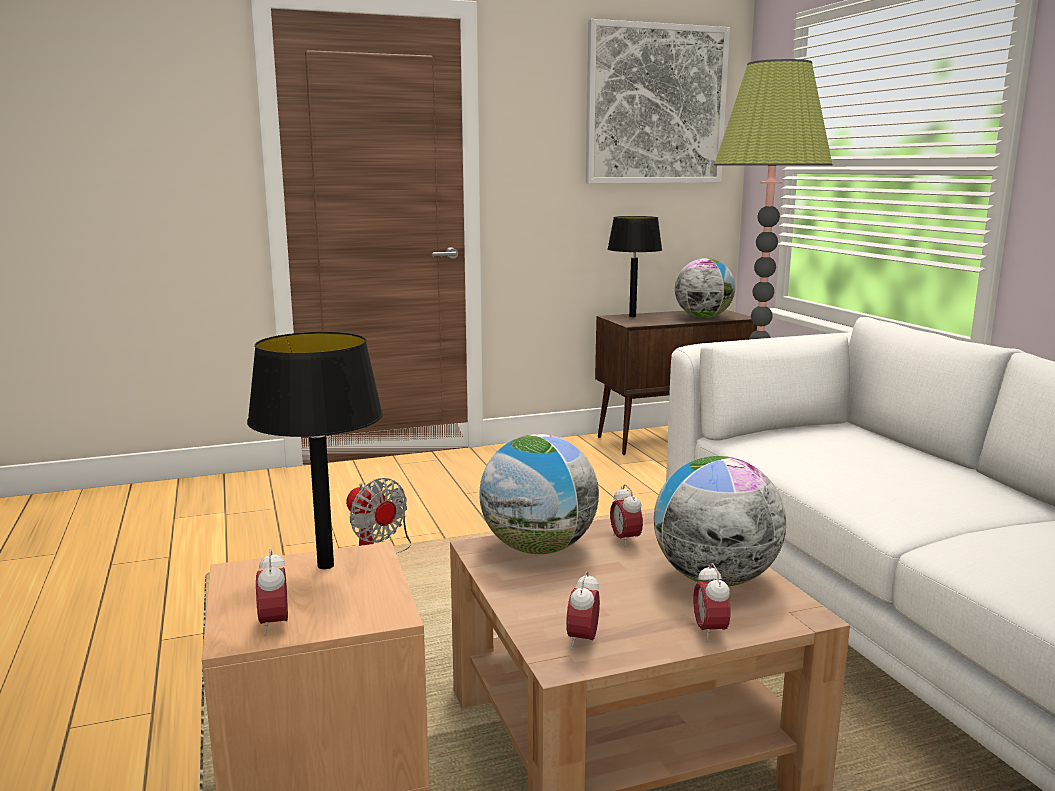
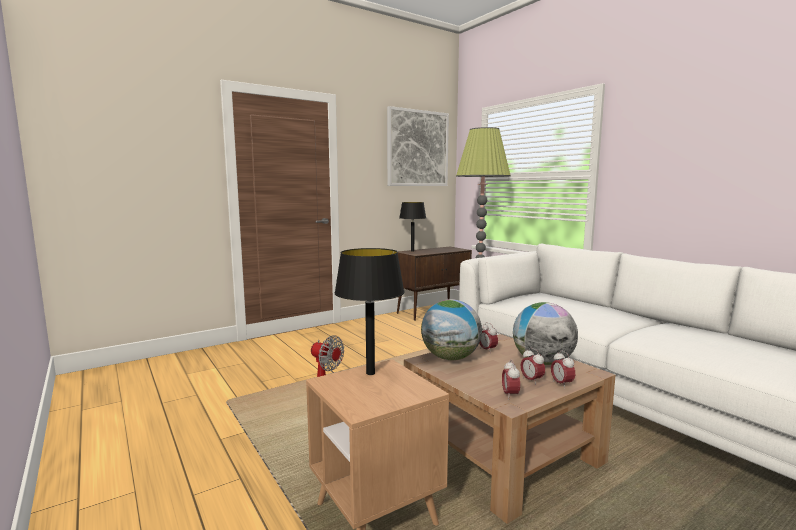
camera: 15 degrees left, 5 degrees down
alarm clock [256,549,288,636] -> alarm clock moved to [521,348,545,385]
globe [675,258,735,318] -> none

